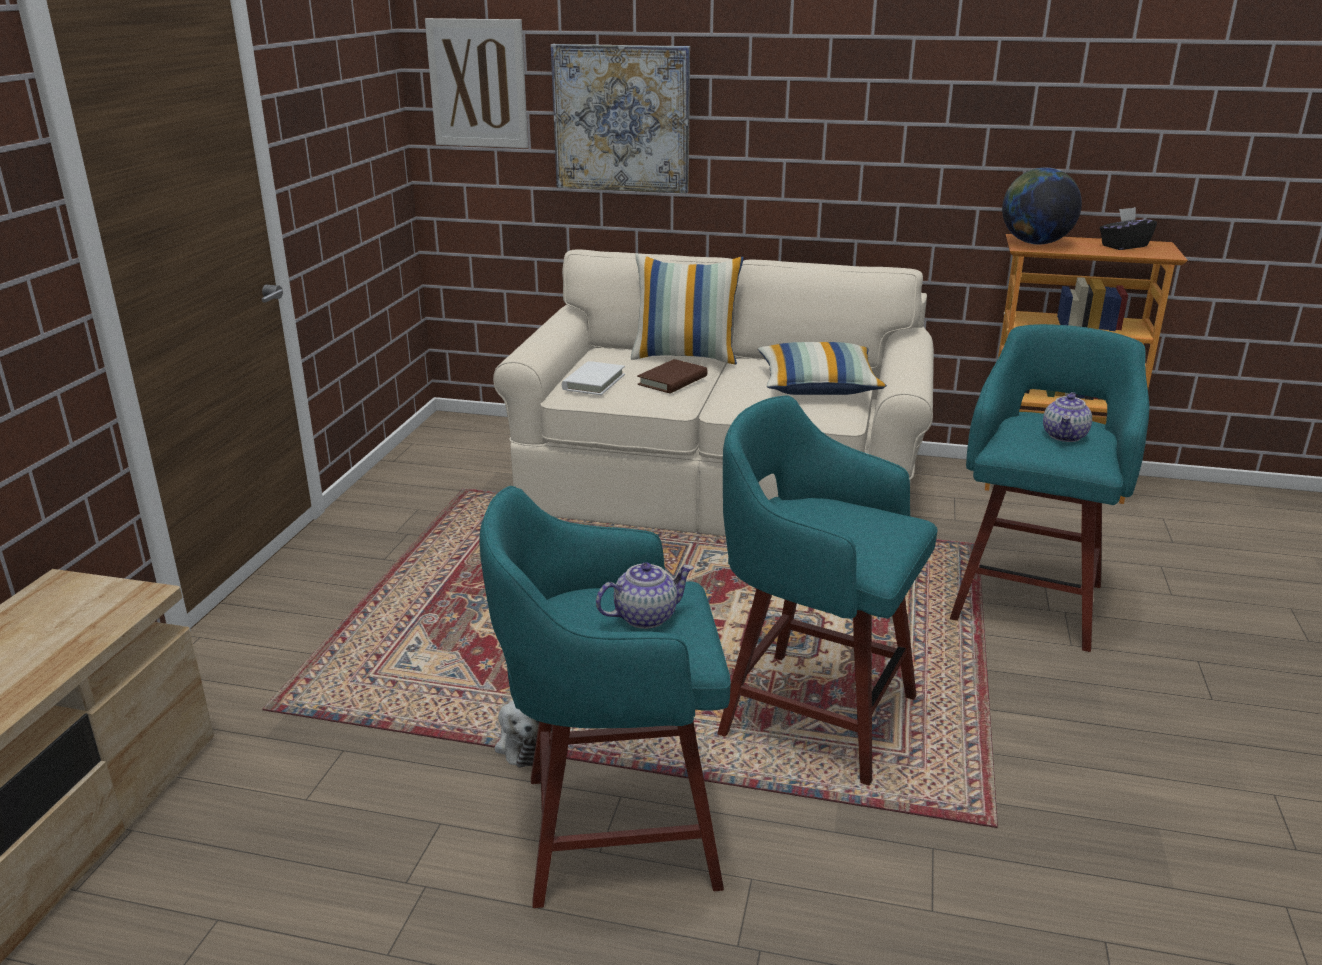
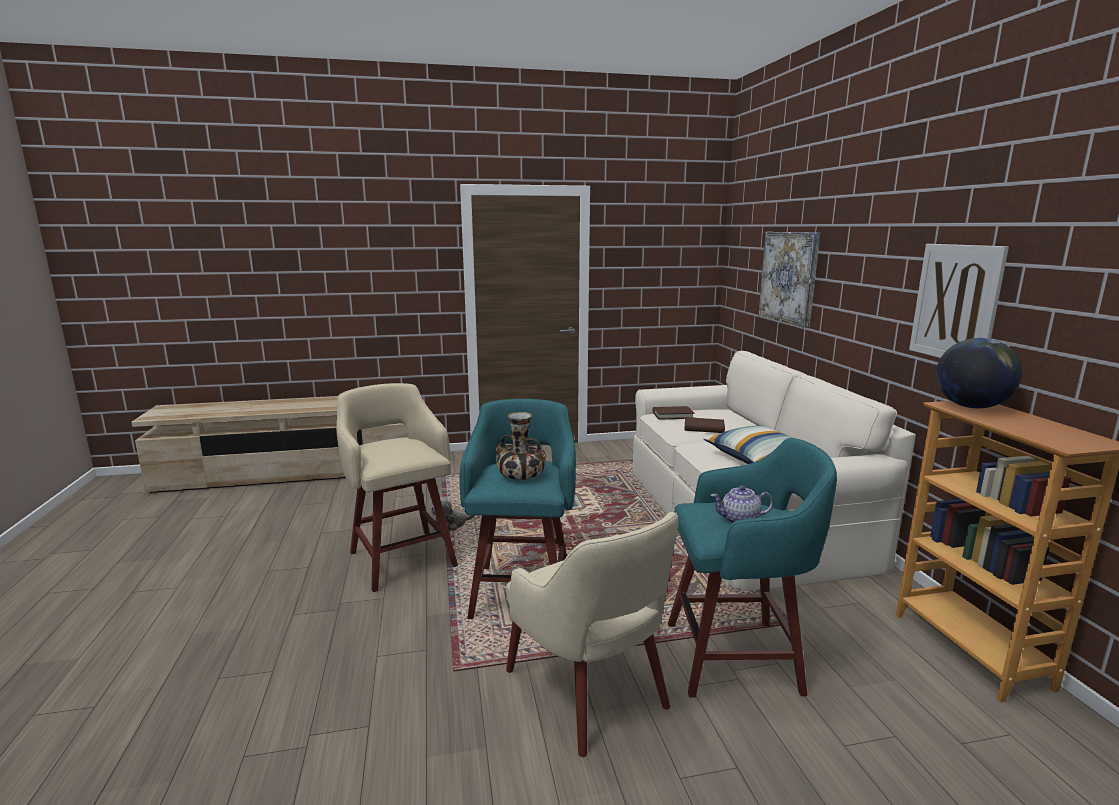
camera: 65 degrees right, 10 degrees down
picture [425,18,528,148] -> picture moved to [909,244,1009,358]
turquoise stool [479,486,731,908] -> beige stool [336,383,458,592]
white book [562,361,625,395] -> brown book [653,406,695,420]
teapot [596,562,694,629] -> none
pillow [631,253,744,364] -> none
black tissue box [1100,207,1157,250] -> none
none -> vase [496,412,546,480]
none -> beige armchair [506,512,678,757]

